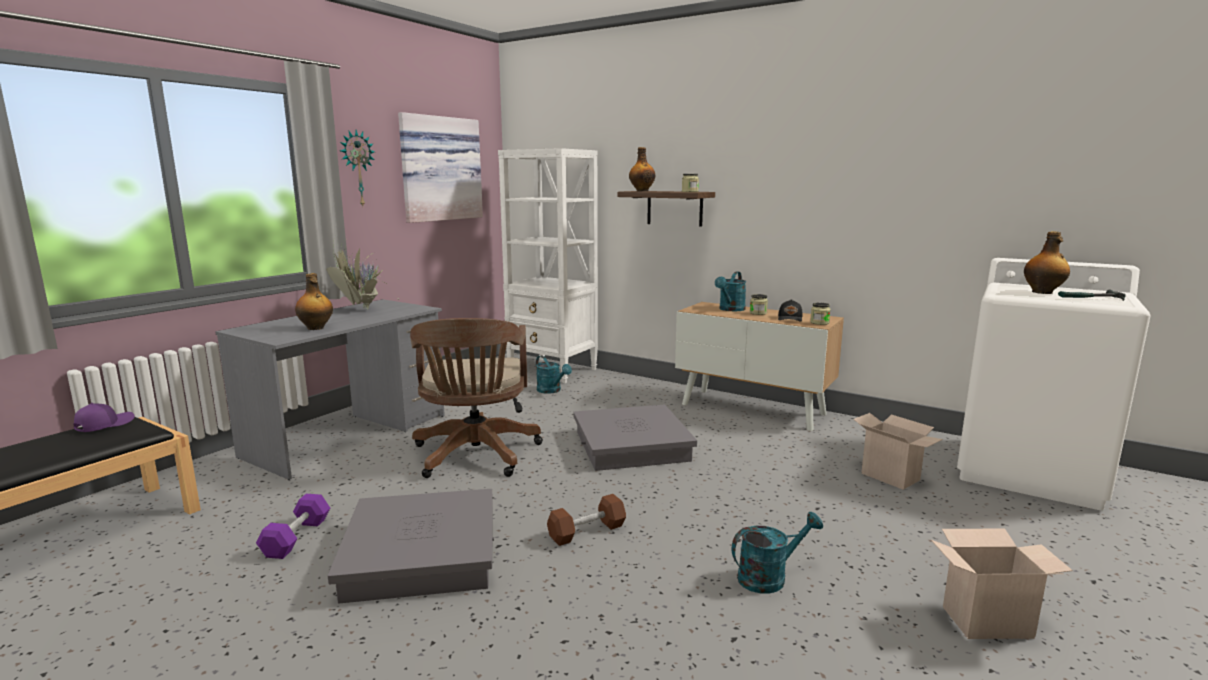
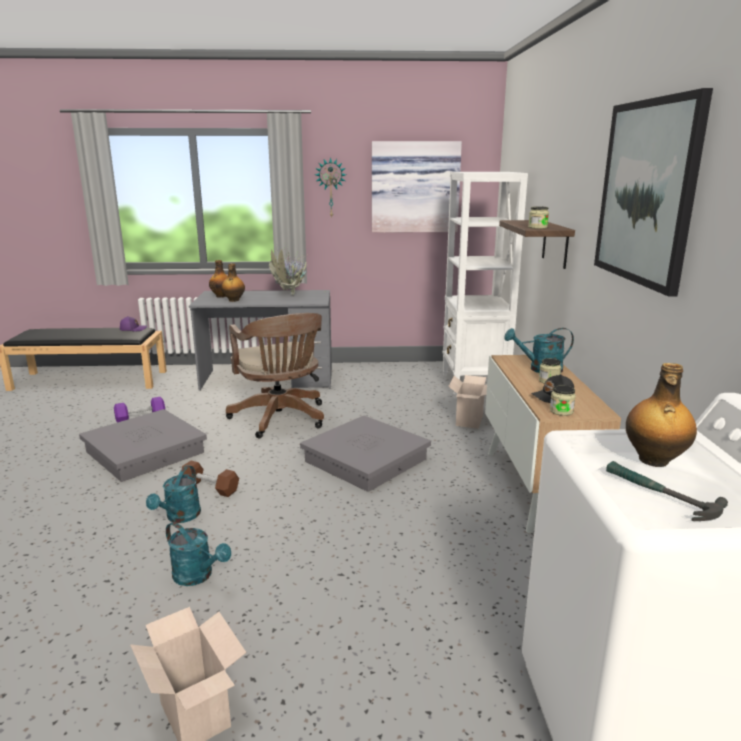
camera: 55 degrees right, 5 degrees up
brown office chair [410,318,543,478] -> brown office chair turned 75 degrees counterclockwise [226,313,324,438]
turquoise watering can [536,356,572,394] -> turquoise watering can moved to [146,465,201,523]
bottle [629,147,655,191] -> bottle moved to [209,260,228,298]
cardboard box [853,413,943,490] -> cardboard box moved to [448,375,487,429]
none -> picture [594,88,713,296]

